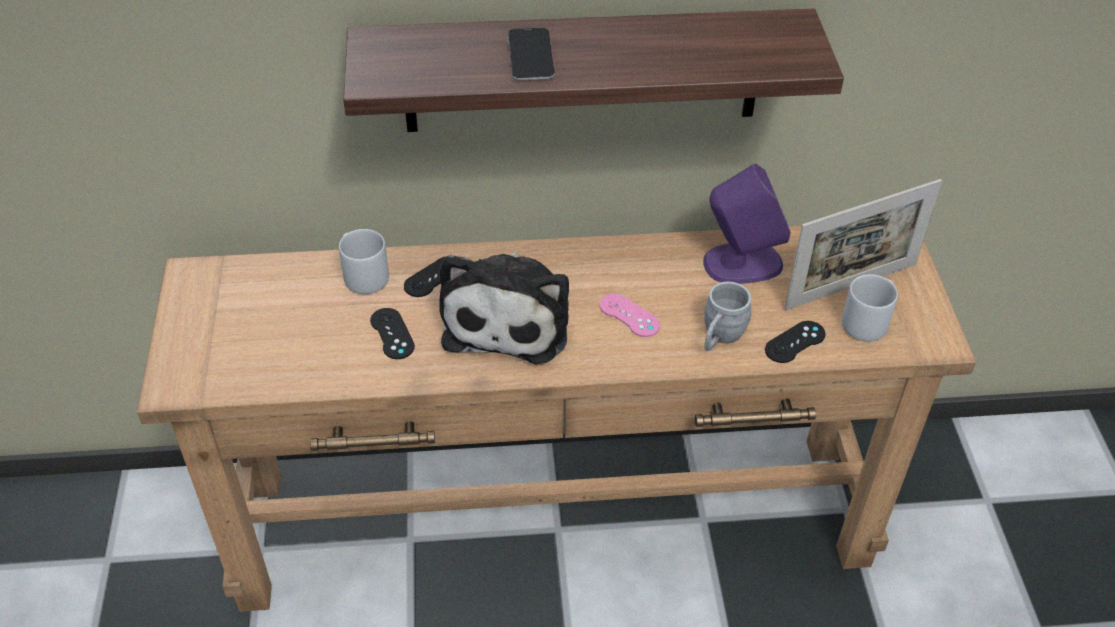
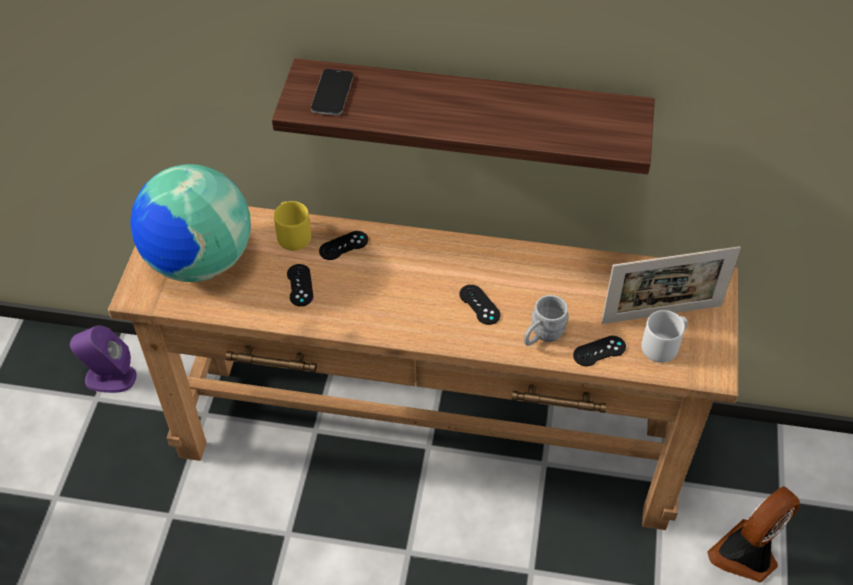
camera: 15 degrees right, 5 degrees up
grey mug [339,229,389,294] -> yellow mug [274,201,311,251]
plush toy [439,253,569,364] -> none
phone [508,28,555,81] -> phone moved to [311,69,353,115]
pink game controller [600,294,660,337] -> black game controller [459,285,501,325]
purple speaker [703,164,791,284] -> purple speaker moved to [70,325,137,393]
none -> globe [131,164,251,282]
none -> fan [707,486,800,582]

